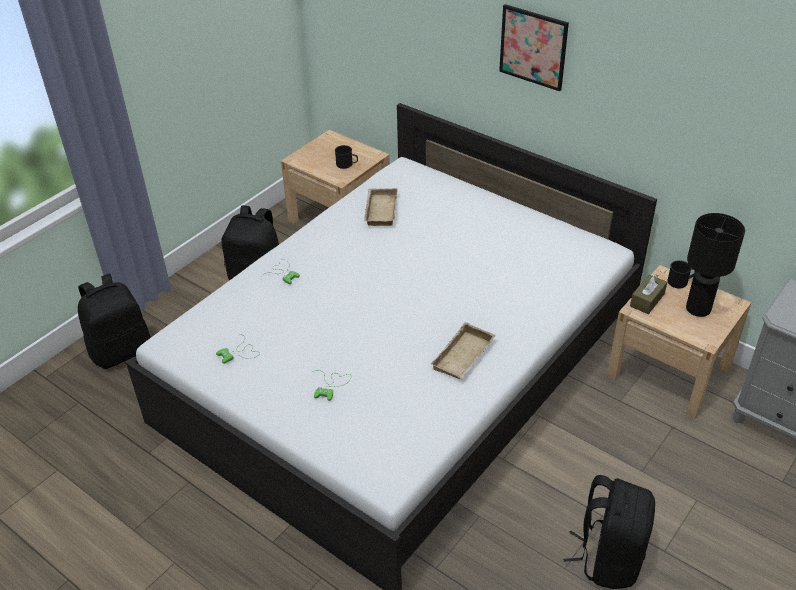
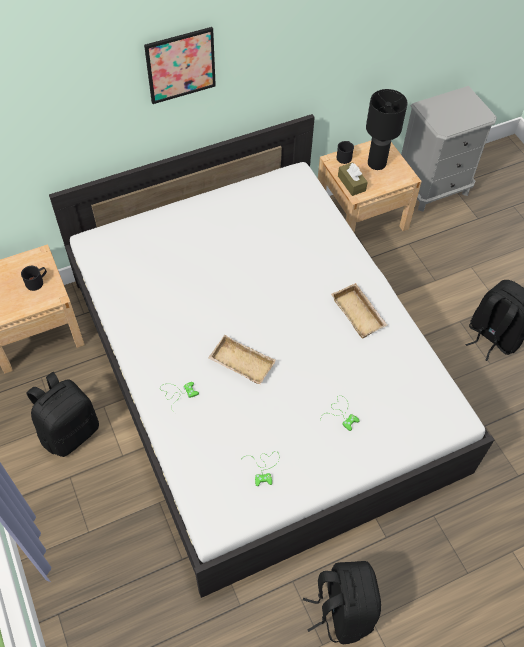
camera: 65 degrees left, 15 degrees up
black backpack [78,274,151,369] -> black backpack moved to [303,561,381,644]
beige tray [364,188,398,226] -> beige tray moved to [208,335,276,384]

